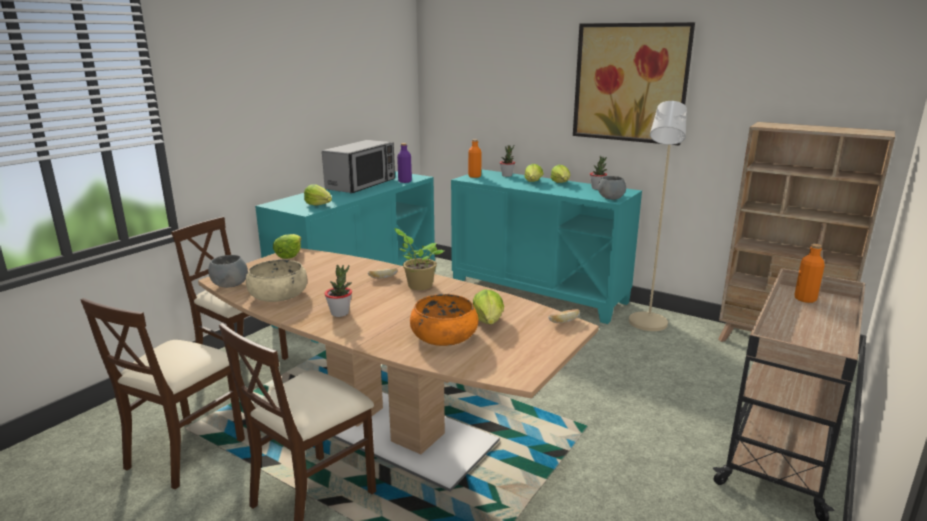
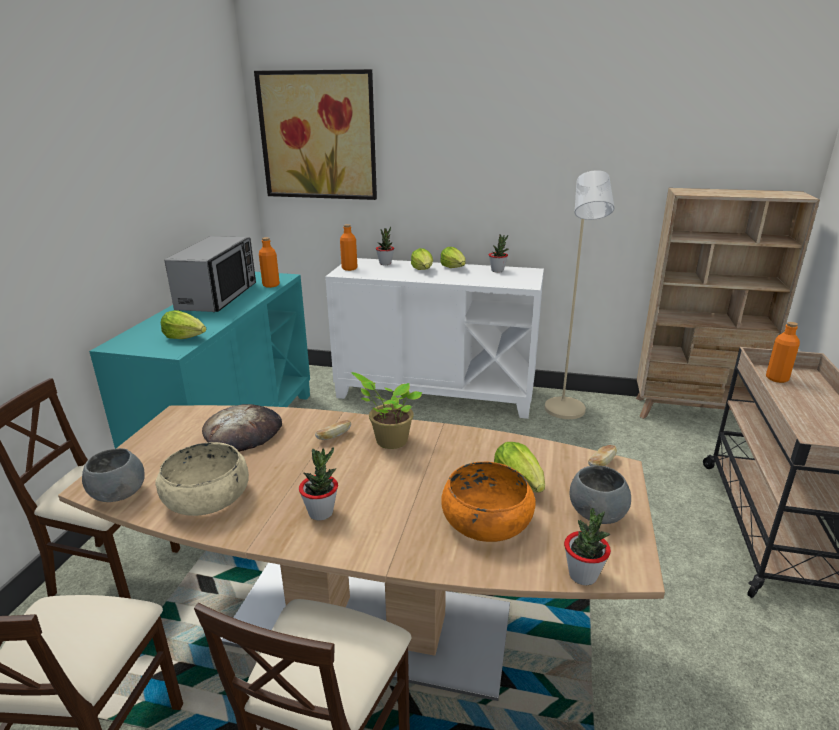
camera: 20 degrees left, 5 degrees up
lettuce [273,234,301,259] -> none
purple bottle [397,143,412,183] -> orange bottle [259,237,280,288]
turquoise cabinet [451,169,642,324] -> white cabinet [325,258,544,419]
picture [573,22,695,145] -> picture moved to [254,69,377,200]
grey bowl [598,176,626,200] -> grey bowl moved to [570,465,631,524]
none -> bread [202,404,282,452]
none -> potted plant [564,508,611,585]

